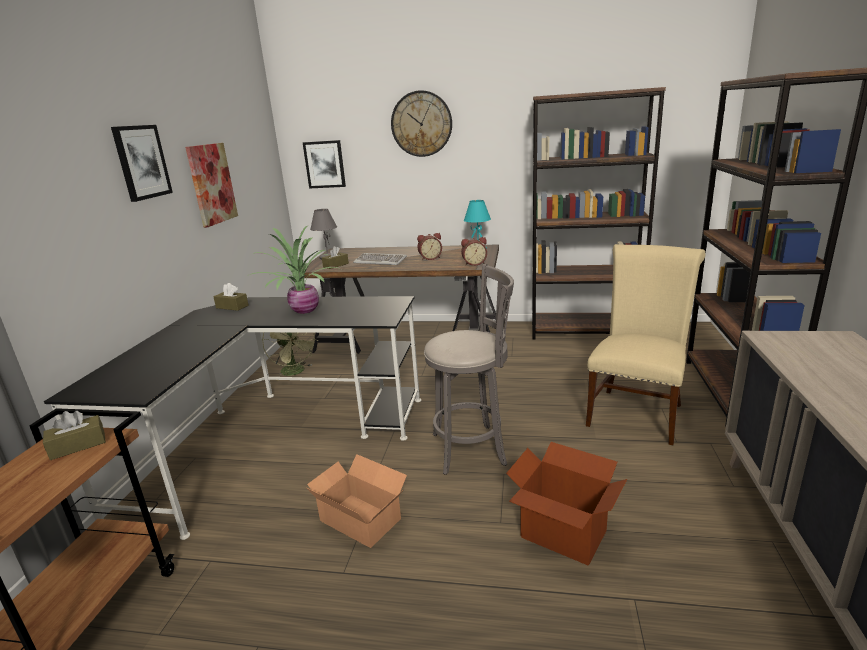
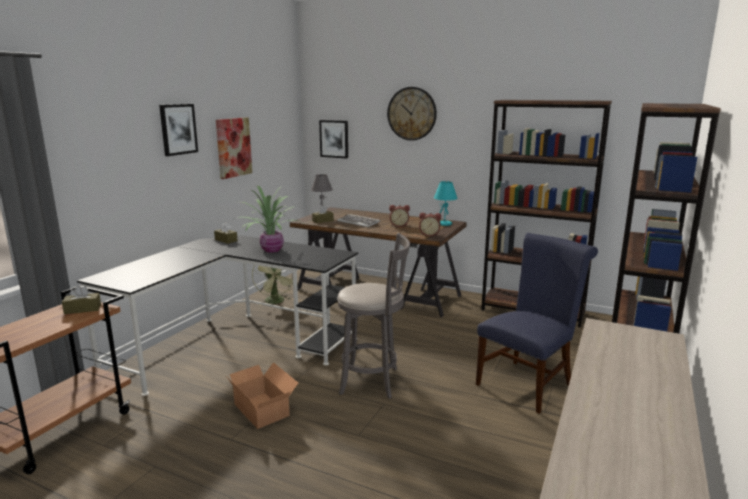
camera: 15 degrees right, 5 degrees down
cardboard box [506,442,627,566] -> none
beige chair [586,244,706,445] -> blue chair [476,233,598,414]

